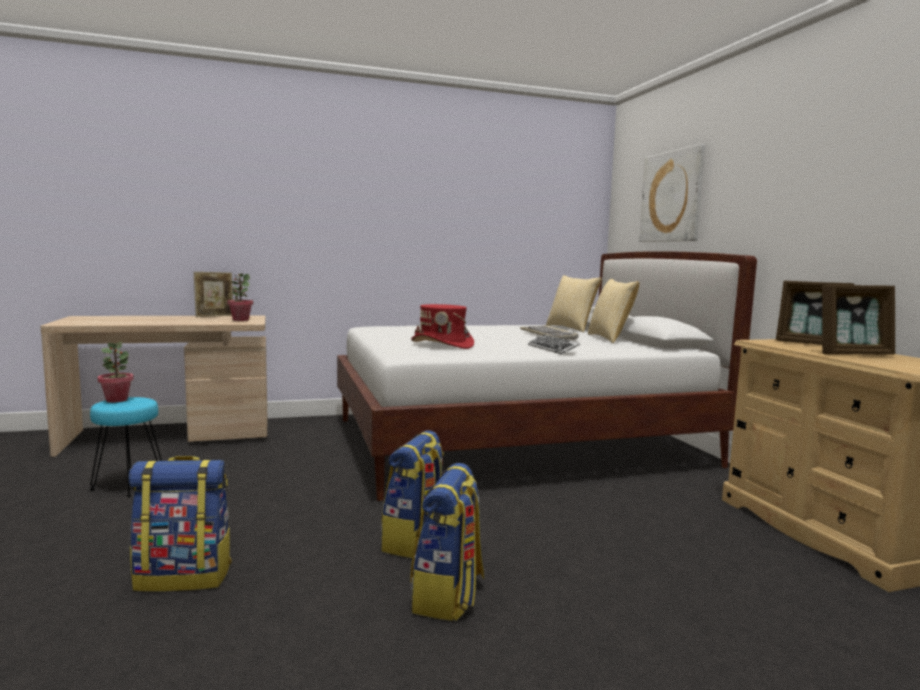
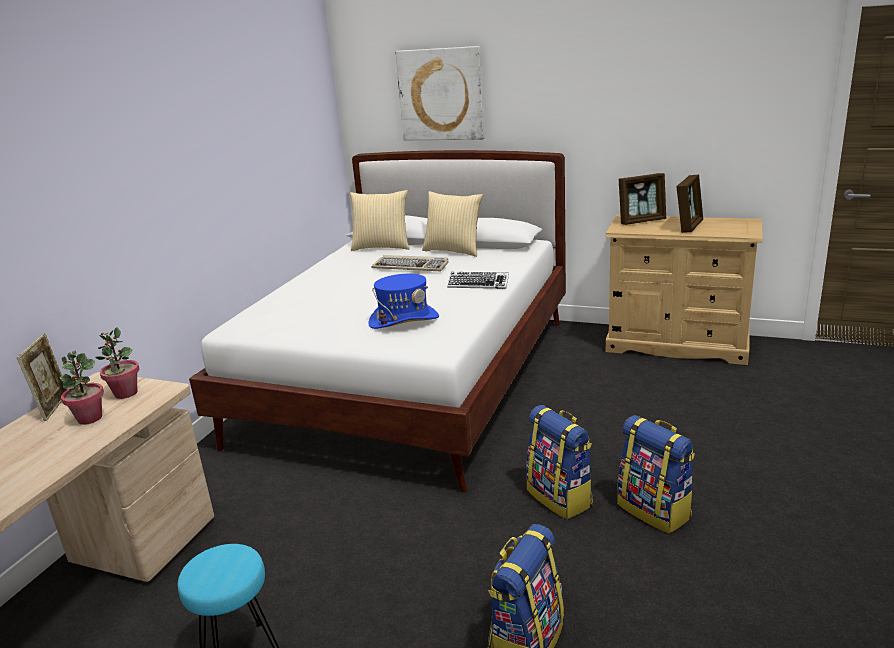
camera: 50 degrees left, 15 degrees up
potted plant [97,342,134,403] -> potted plant moved to [60,351,104,425]
red hat [411,304,474,349] -> blue hat [368,274,439,329]

